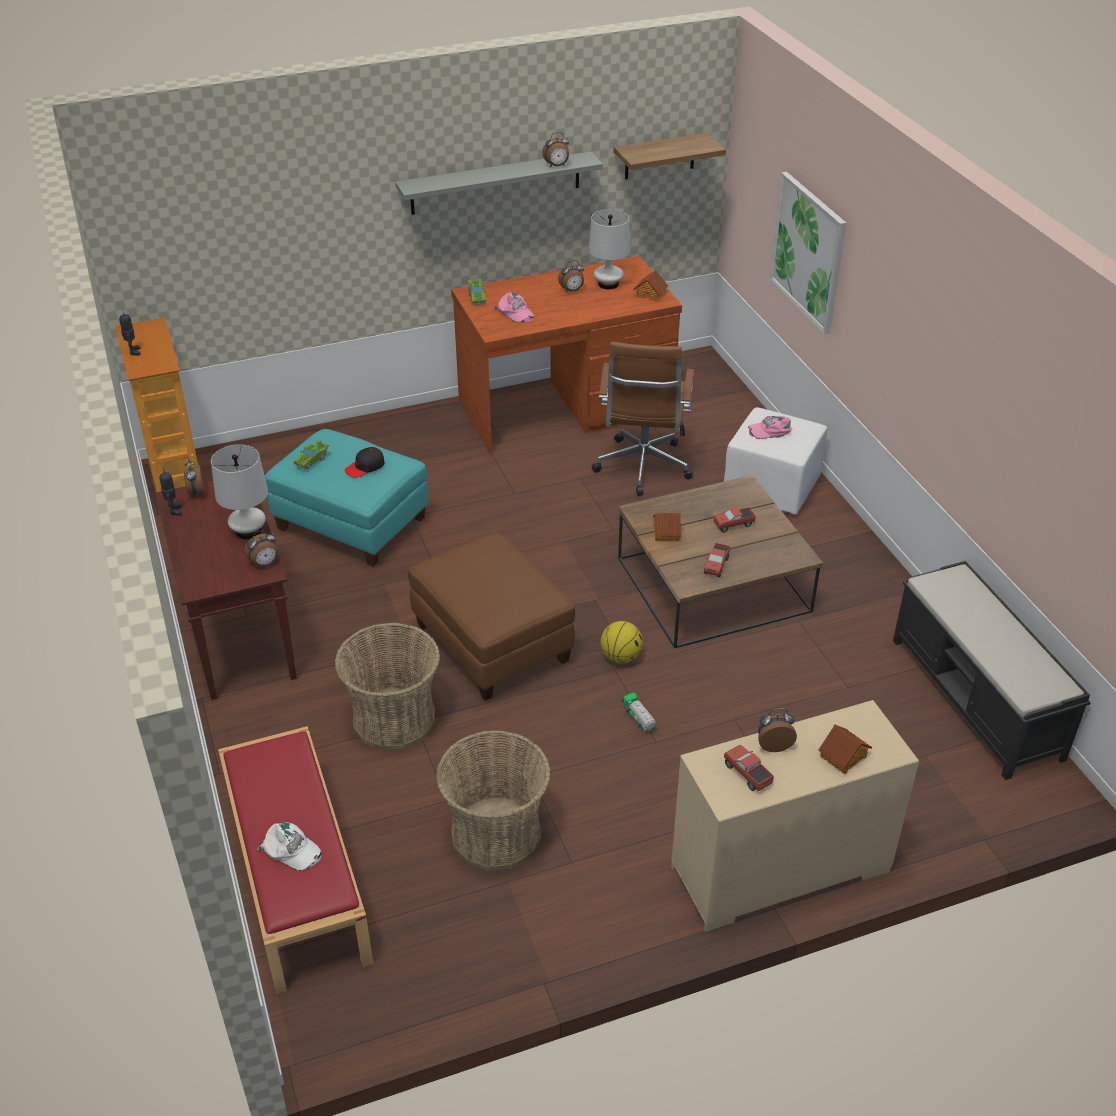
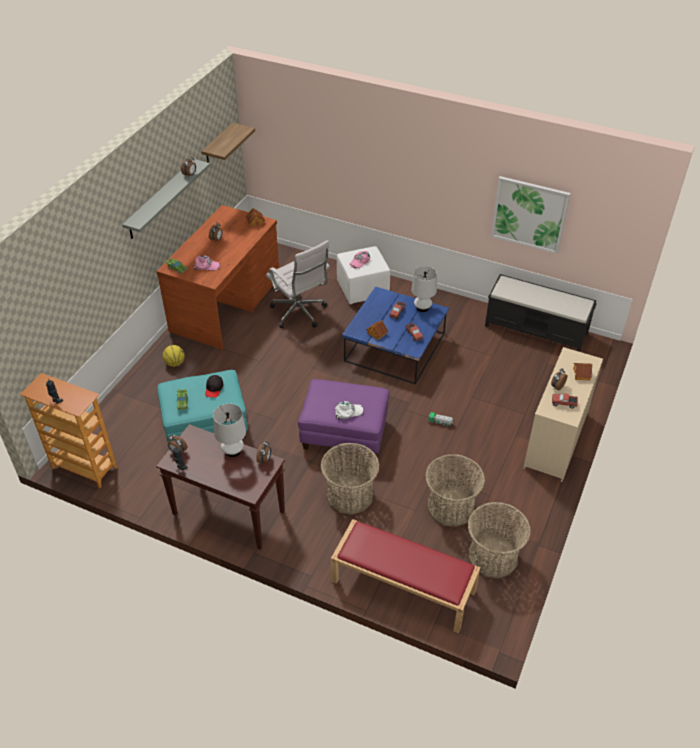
camera: 45 degrees left, 5 degrees up
white cap [257,822,321,871] -> white cap moved to [335,401,364,420]
brown ottoman [408,532,575,701] -> purple ottoman [298,379,389,456]
white table lamp [589,209,630,289] -> white table lamp moved to [411,266,437,312]
brown office chair [592,342,694,496] -> white office chair [266,240,330,328]
basketball [600,621,643,663] -> basketball moved to [163,345,185,367]
brown coffee table [618,475,823,648] -> blue coffee table [342,286,449,384]
picture [769,172,846,335] -> picture moved to [491,176,571,254]
none -> basket [468,502,531,579]

